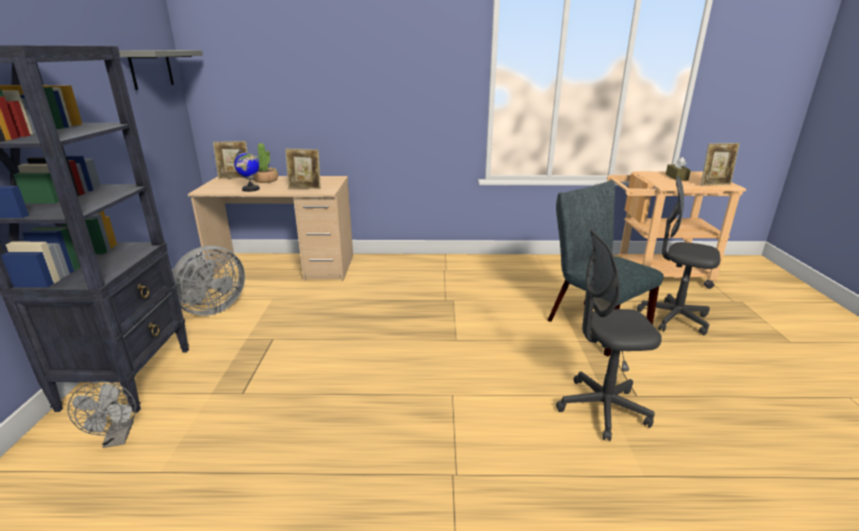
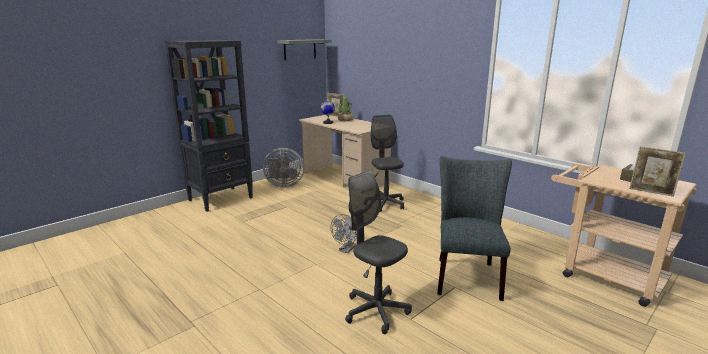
camera: 45 degrees right, 5 degrees down
grey fan [68,381,136,448] -> grey fan moved to [331,214,357,253]
picture frame [285,148,321,189] -> none
grey office chair [637,176,720,335] -> grey office chair moved to [371,115,404,213]

